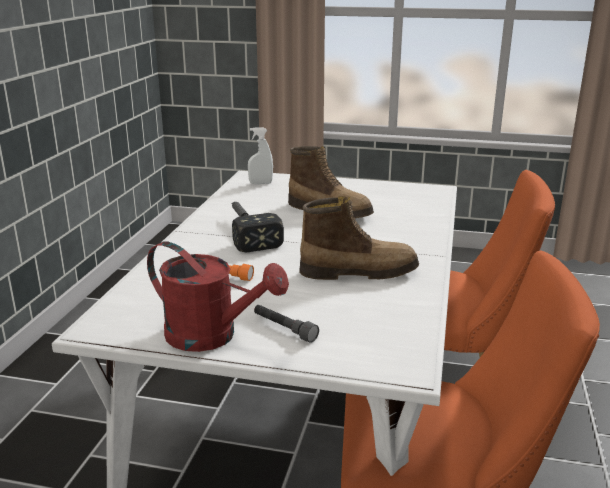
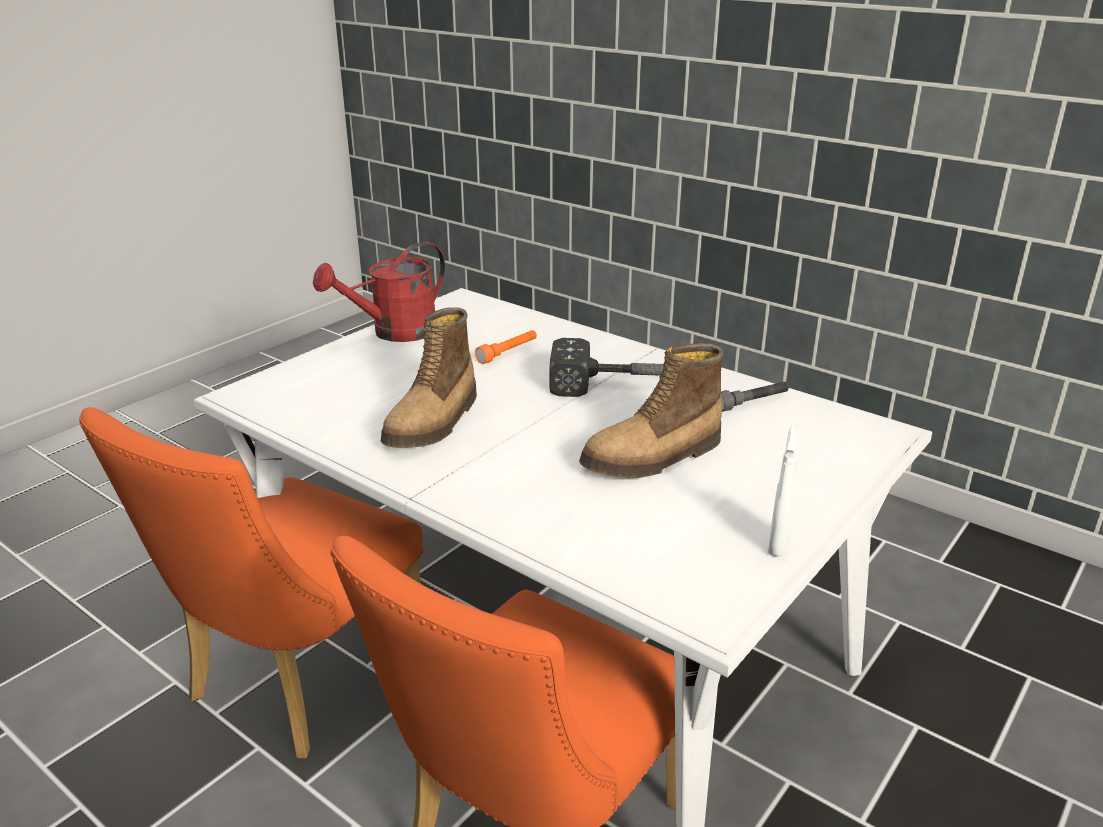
camera: 115 degrees right, 5 degrees up
white spray bottle [248,128,273,184] -> white spray bottle moved to [768,425,796,557]
grey flashlight [254,305,319,343] -> grey flashlight moved to [721,382,789,412]

